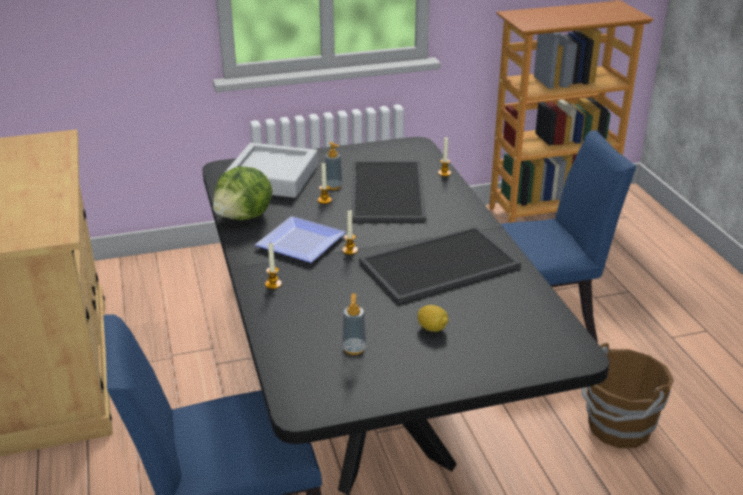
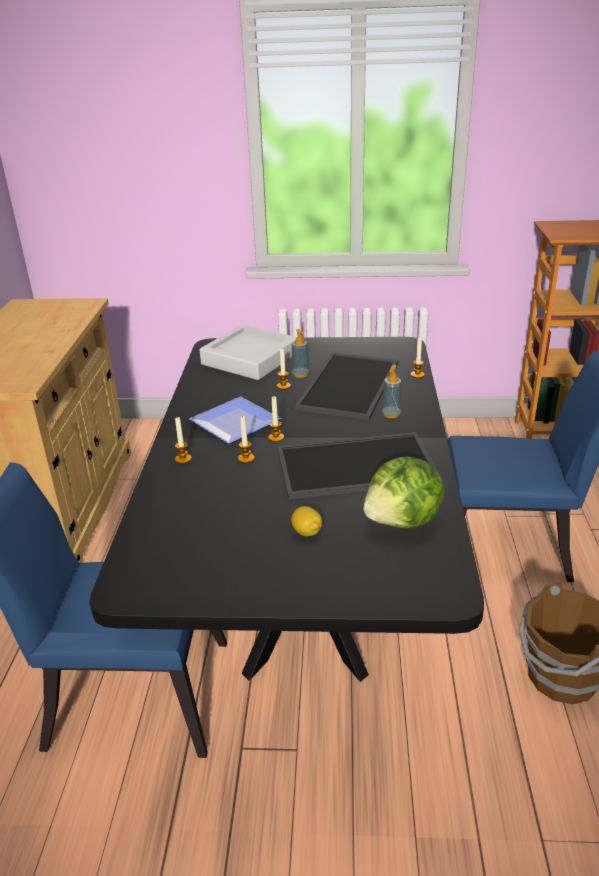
camera: 20 degrees right, 0 degrees up
lettuce [213,166,272,220] -> lettuce moved to [363,456,445,528]
soap dispenser [342,293,366,355] -> soap dispenser moved to [382,365,402,418]
none -> candle [238,416,255,463]

